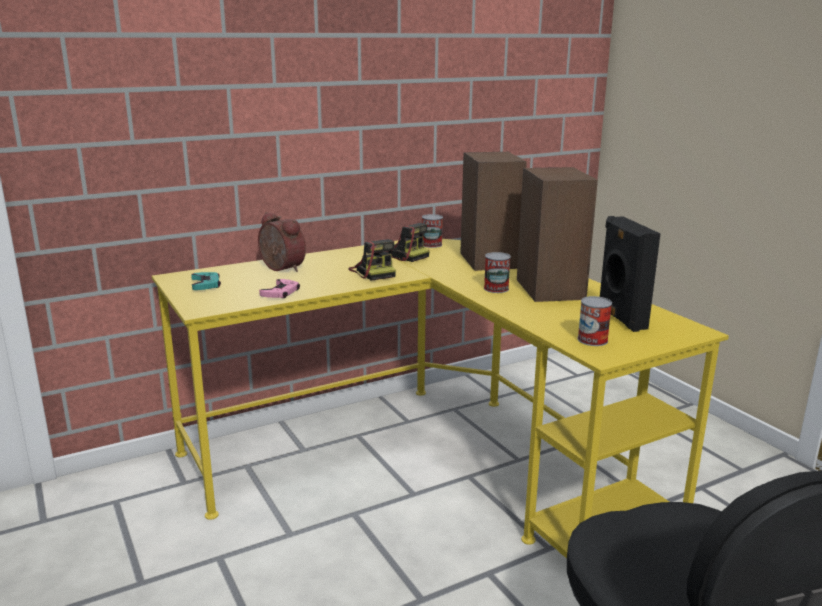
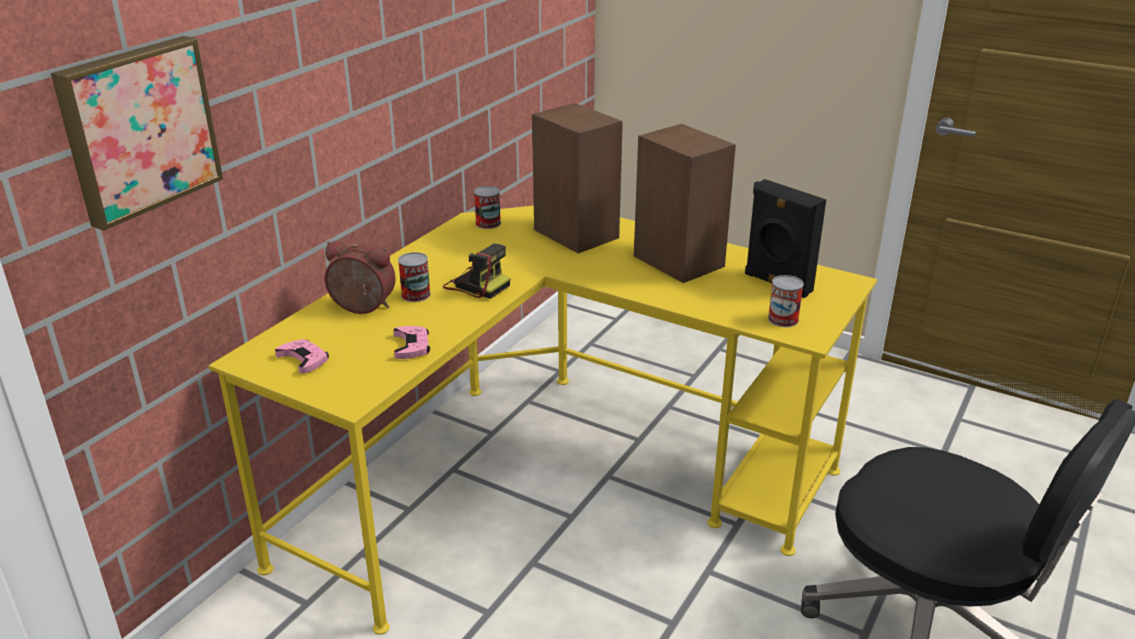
camera: 30 degrees left, 10 degrees up
turquoise game controller [191,272,221,290] -> pink game controller [275,339,329,374]
camera [386,223,430,262] -> none
can [484,252,511,293] -> can moved to [398,252,431,302]
none -> picture [51,36,223,231]

